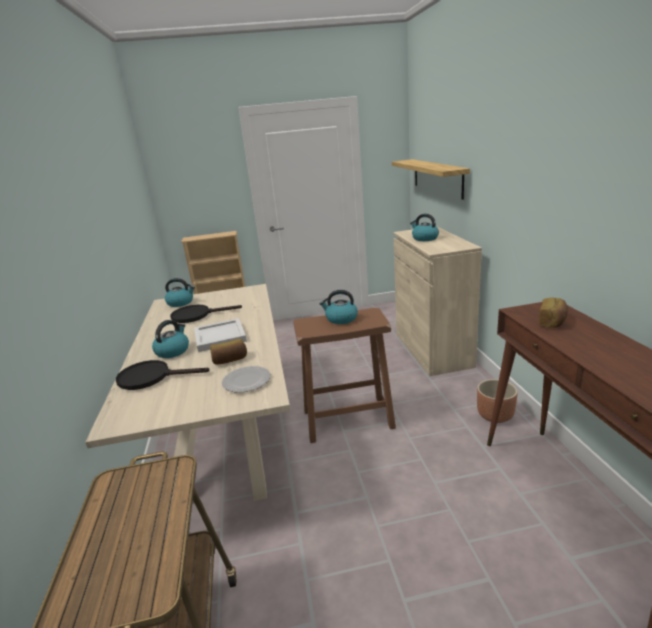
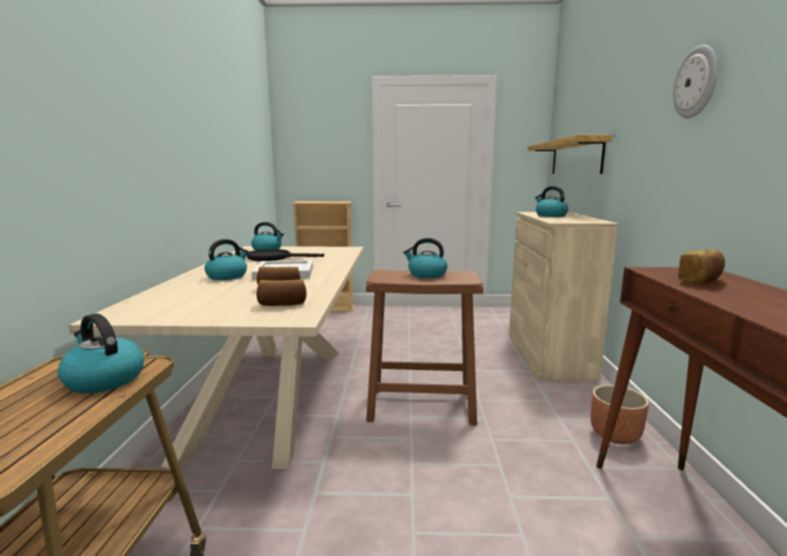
camera: 10 degrees right, 10 degrees down
black frying pan [116,360,210,390] -> none
plate [222,366,271,393] -> bread [256,280,307,306]
none -> kettle [58,313,144,393]
none -> wall clock [673,45,718,118]

